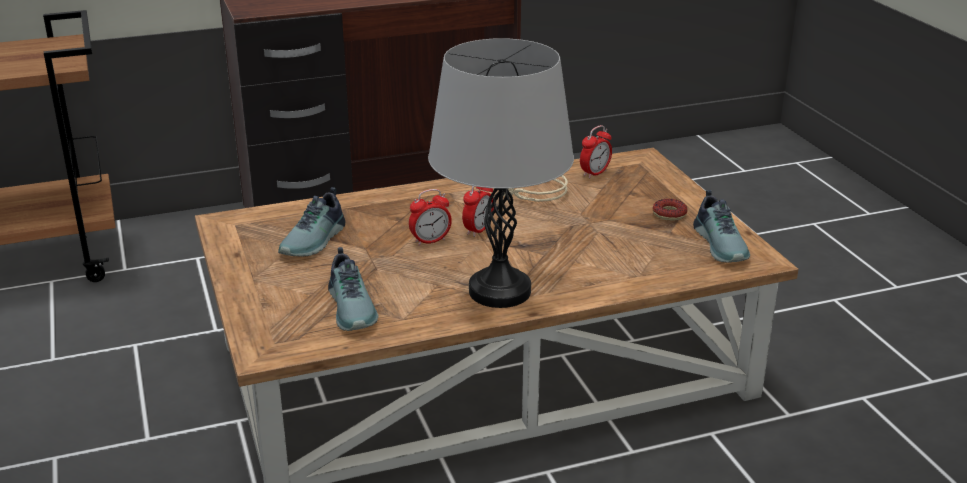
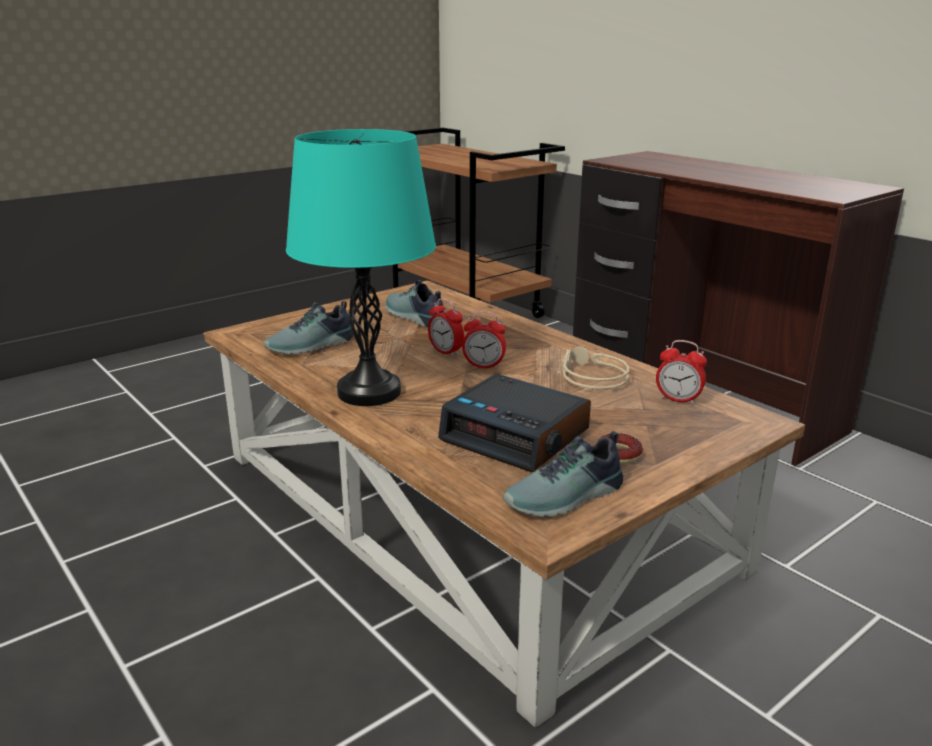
camera: 70 degrees right, 5 degrees down
shoe [278,187,345,256] -> shoe turned 45 degrees clockwise [385,280,444,327]
grey table lamp [428,38,574,308] -> turquoise table lamp [286,129,436,406]
none -> alarm clock [438,374,591,472]

